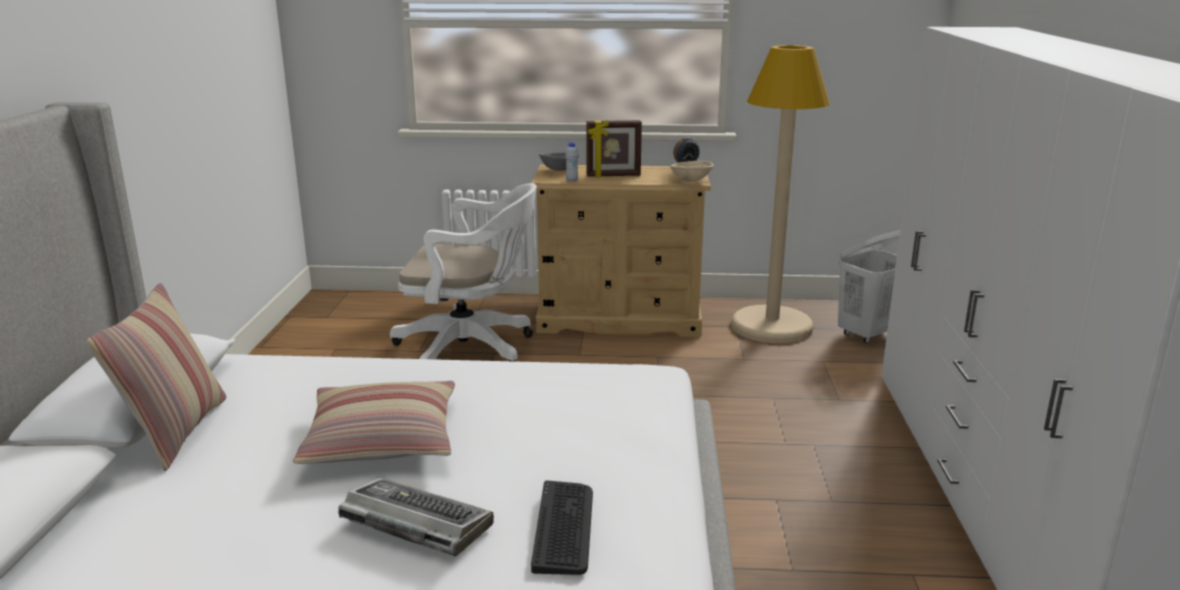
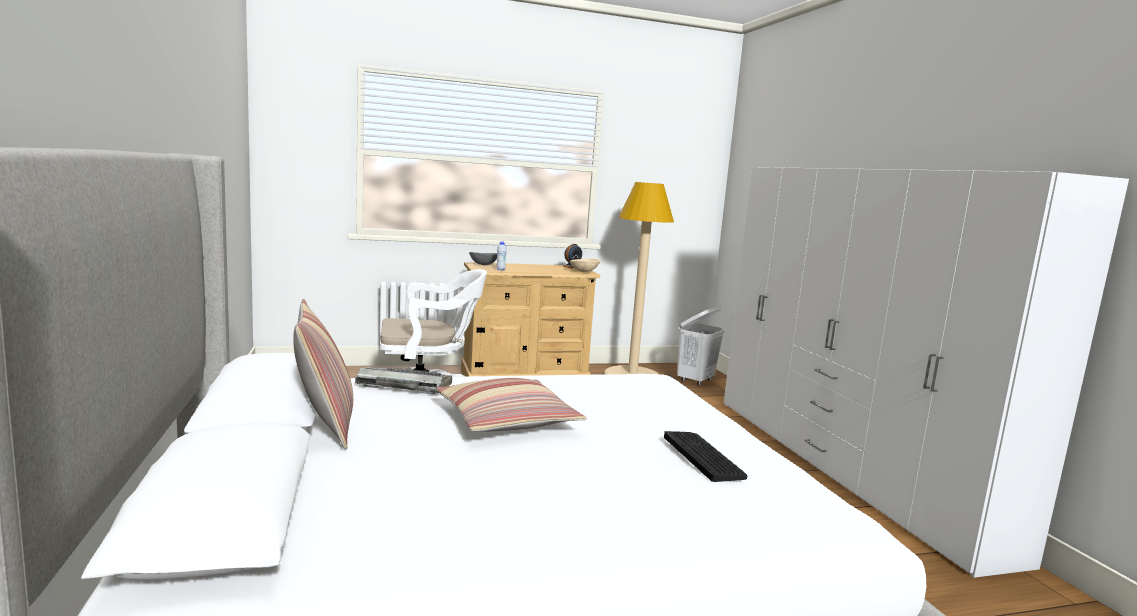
camera: 20 degrees left, 10 degrees down
keyboard [338,478,494,557] -> keyboard moved to [355,367,452,394]
picture frame [586,120,642,177] -> none

